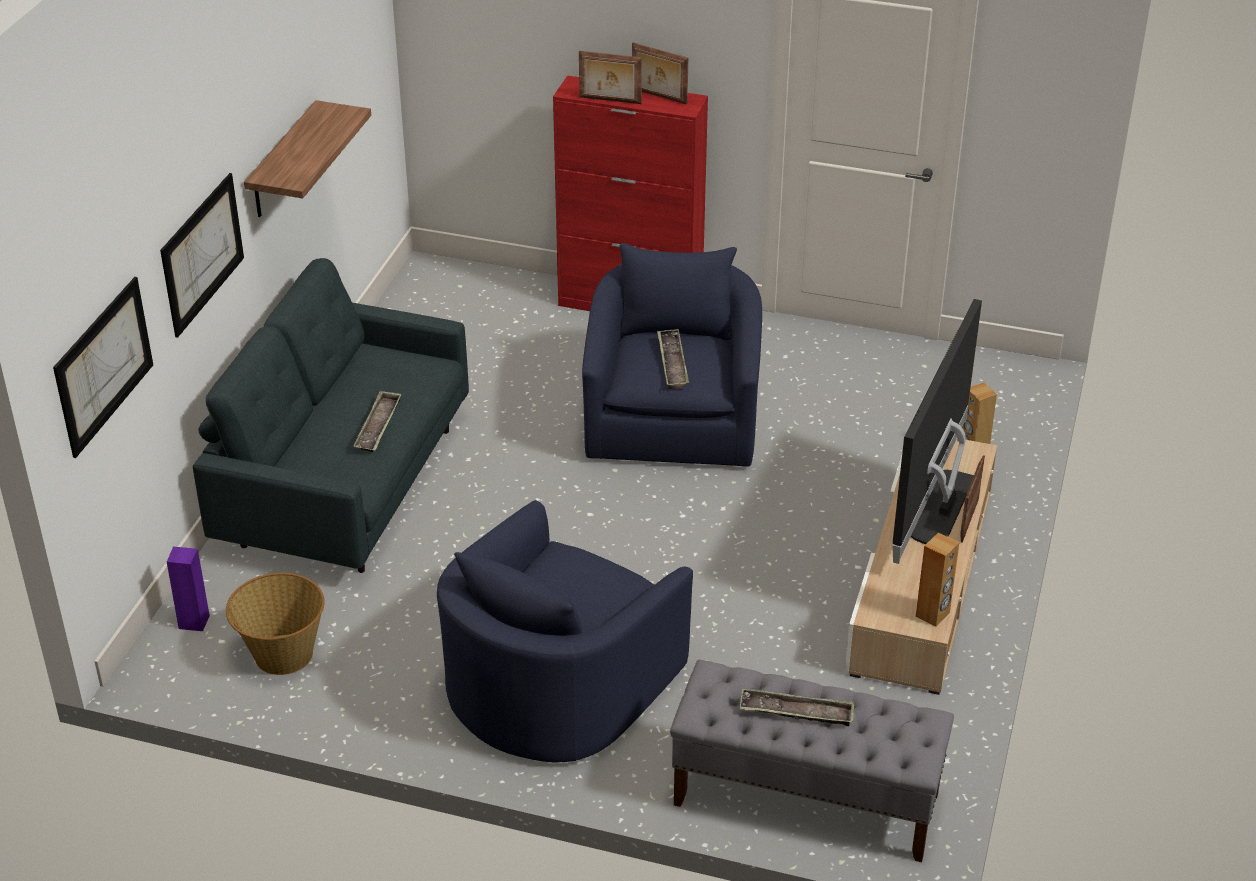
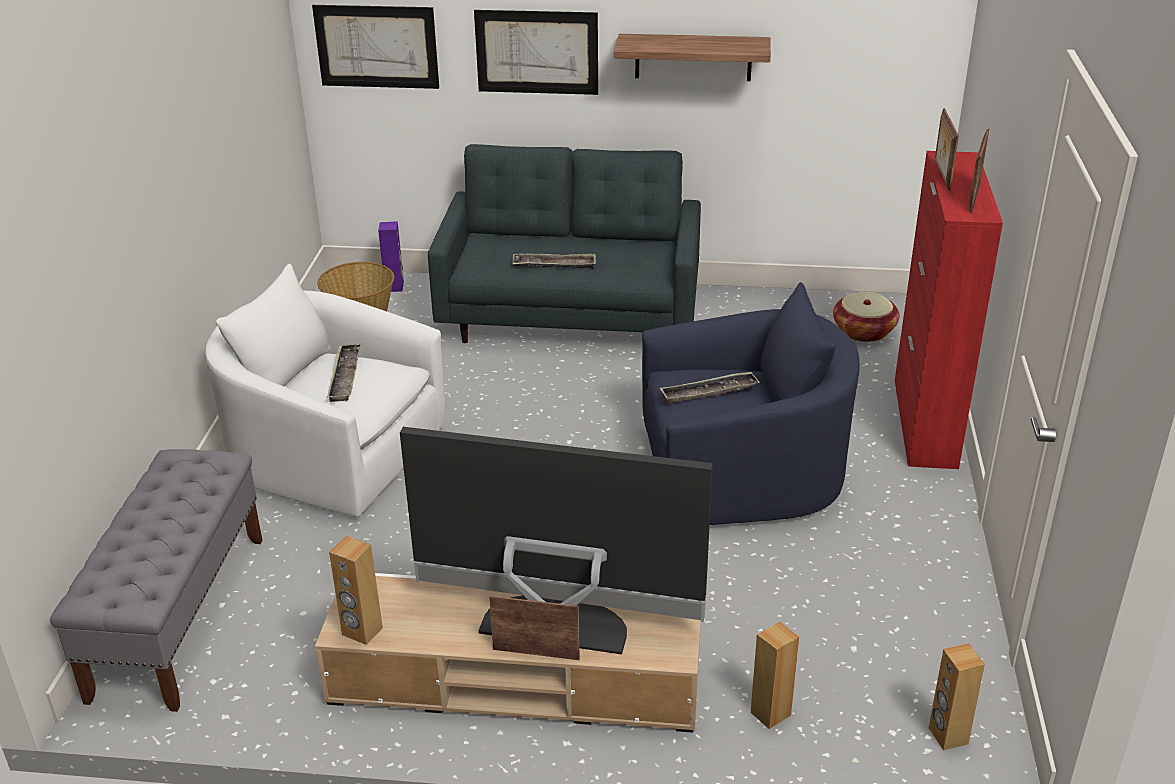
camera: 80 degrees right, 5 degrees down
blue armchair [437,500,693,763] -> white armchair [205,264,445,517]
tray [739,689,854,726] -> tray moved to [327,344,361,402]
none -> basket [833,292,899,342]
none -> brown speaker [929,643,985,750]

